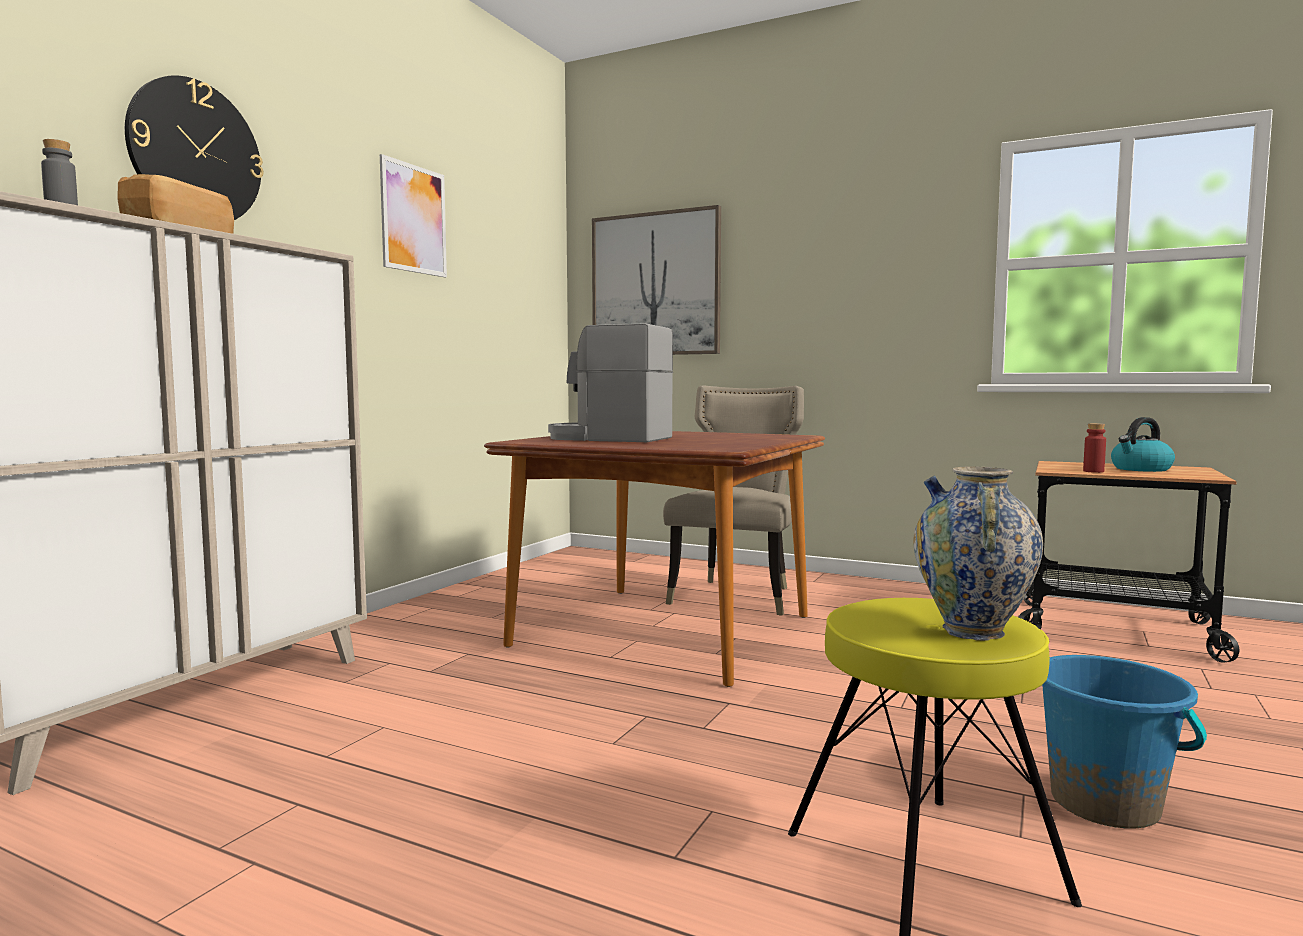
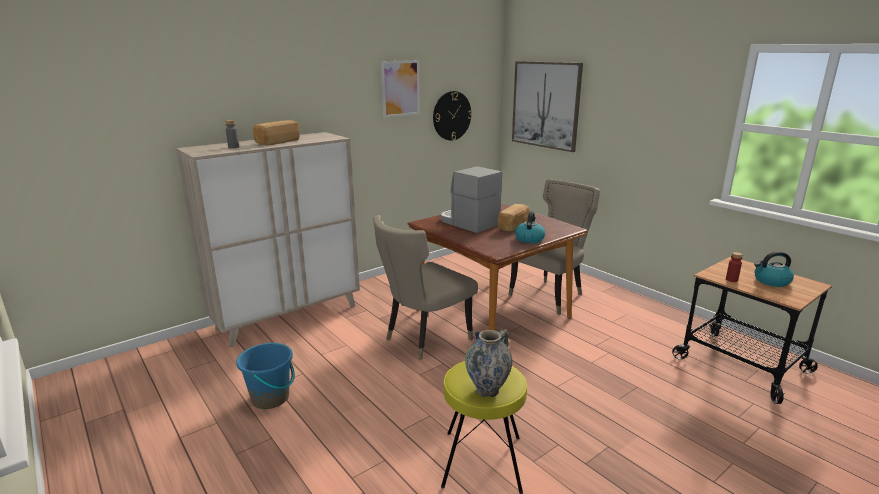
camera: 25 degrees right, 15 degrees up
wall clock [125,75,263,220] -> wall clock moved to [433,91,472,141]
blue bucket [1042,655,1207,829] -> blue bucket moved to [236,342,295,409]
none -> beige chair [373,215,478,360]
none -> bread [498,204,529,231]
none -> kettle [515,211,545,243]

